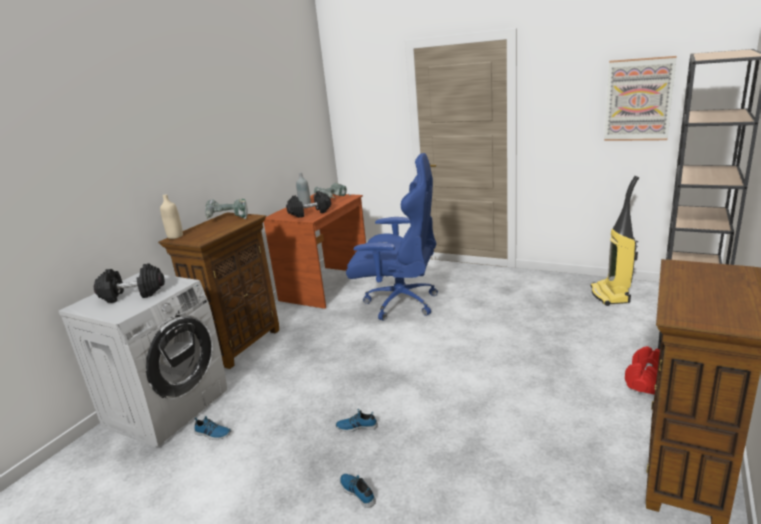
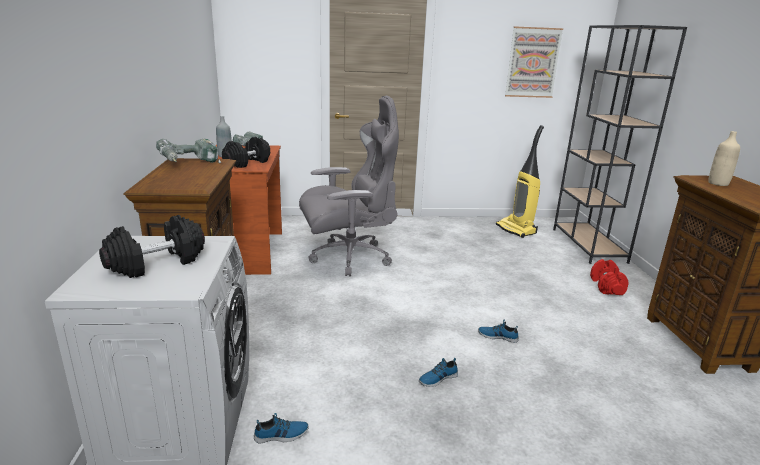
camera: 35 degrees left, 0 degrees up
beige bottle [160,194,183,239] -> beige bottle moved to [708,131,740,186]
shoe [340,474,376,508] -> shoe moved to [478,320,519,343]
blue office chair [346,153,438,321] -> grey office chair [299,96,399,276]

